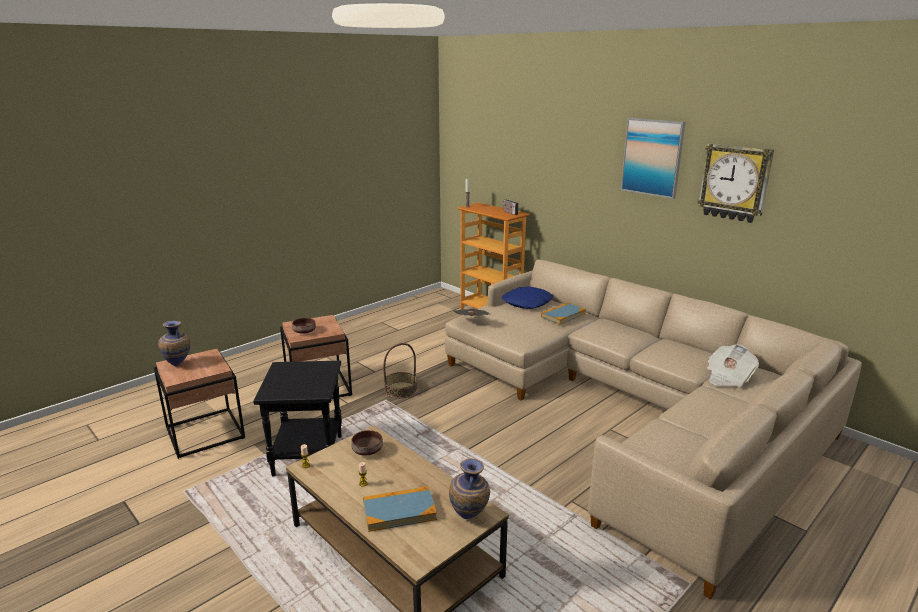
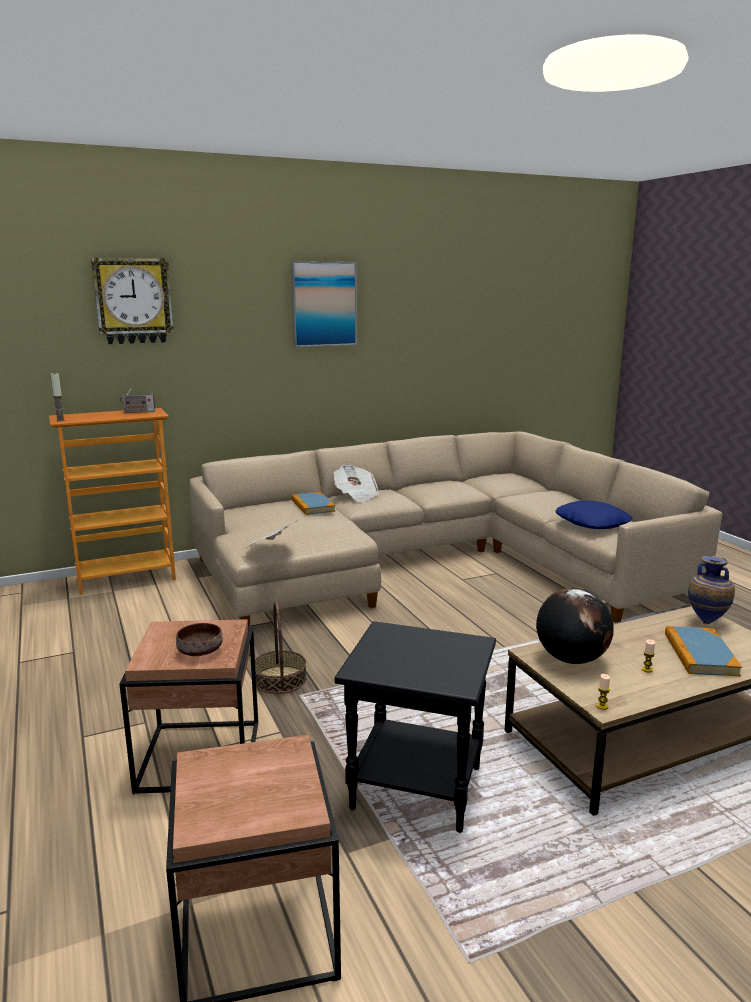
camera: 70 degrees left, 5 degrees down
vase [158,321,190,366] -> none
brown bowl [351,430,383,455] -> globe [536,588,614,664]
blue pillow [502,287,554,309] -> blue pillow moved to [555,501,633,529]
wall clock [698,144,774,223] -> wall clock moved to [91,258,174,344]
newspaper [707,344,759,387] -> newspaper moved to [334,465,379,502]

